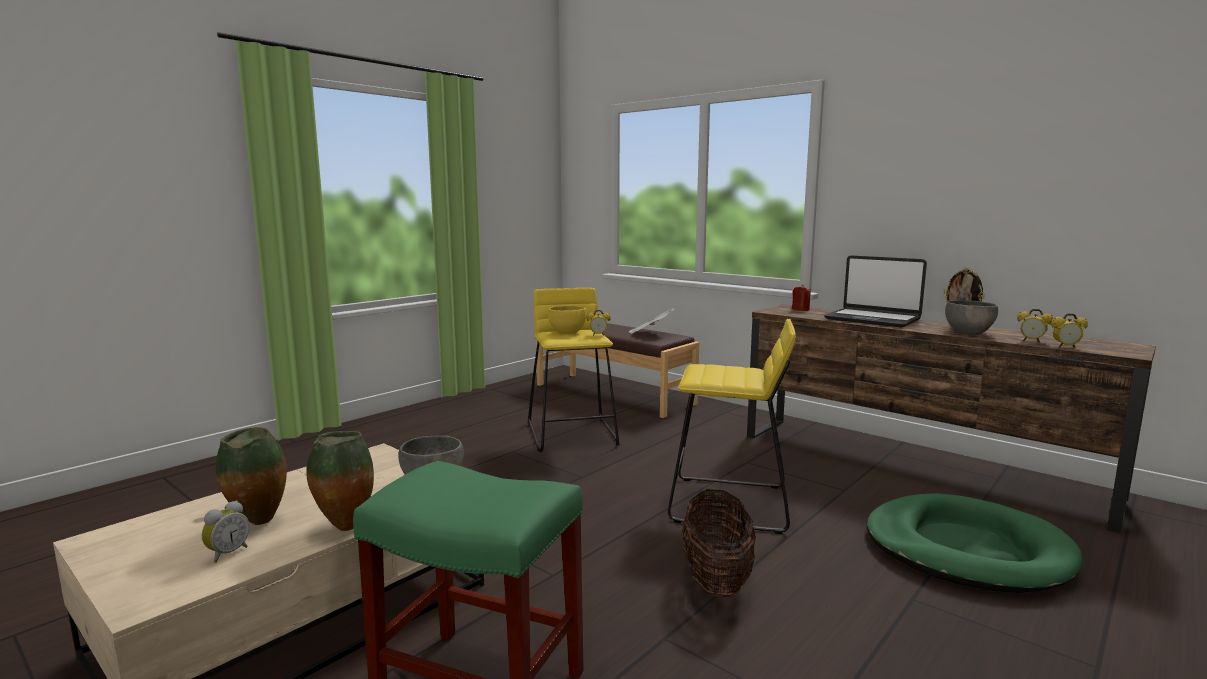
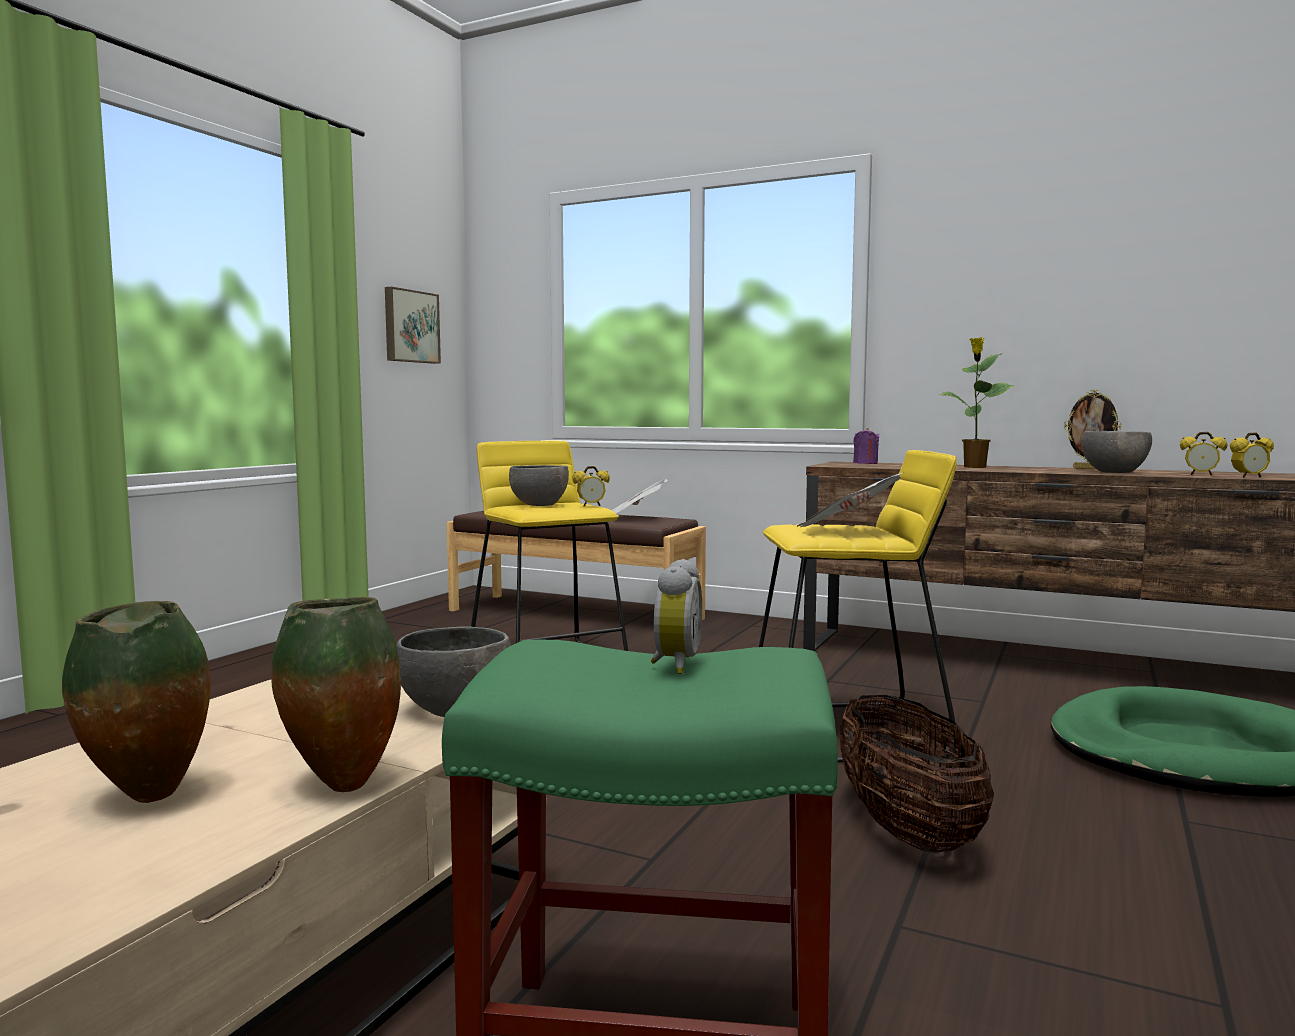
camera: 15 degrees left, 5 degrees down
alarm clock [202,501,250,563] -> alarm clock moved to [651,559,702,674]
yellow bowl [548,306,587,334] -> grey bowl [509,465,569,506]
red candle [792,285,811,311] -> purple candle [853,428,879,464]
laptop [824,255,927,328] -> potted plant [938,337,1014,468]
none -> picture [385,287,441,364]
none -> newspaper [797,473,902,527]

